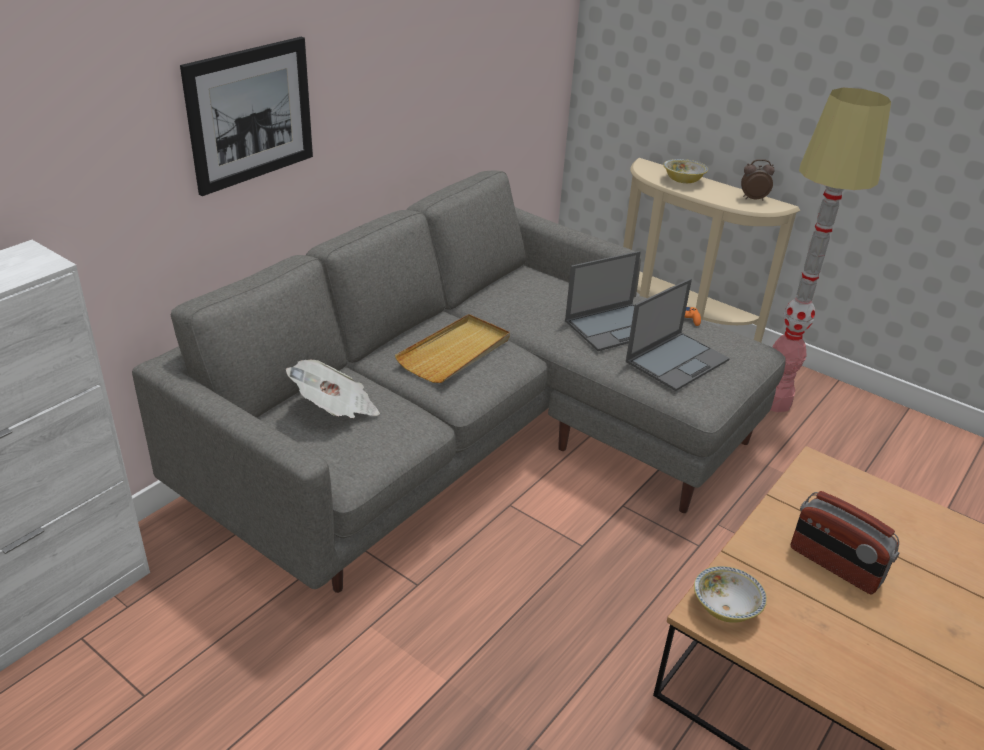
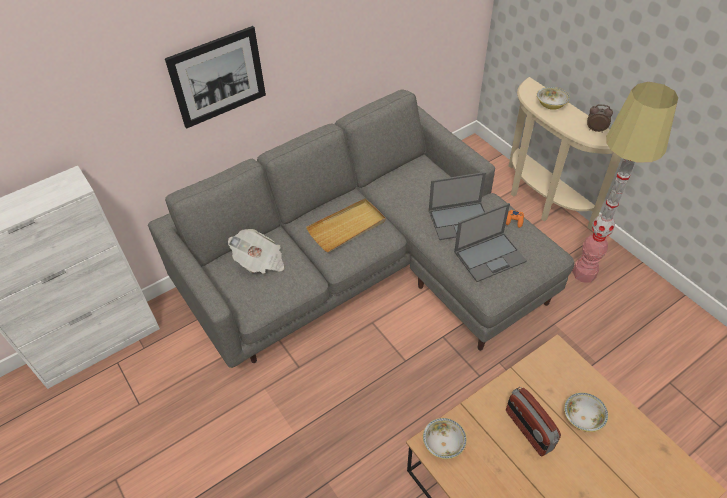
camera: 20 degrees right, 15 degrees up
none -> bowl [564,392,608,432]

